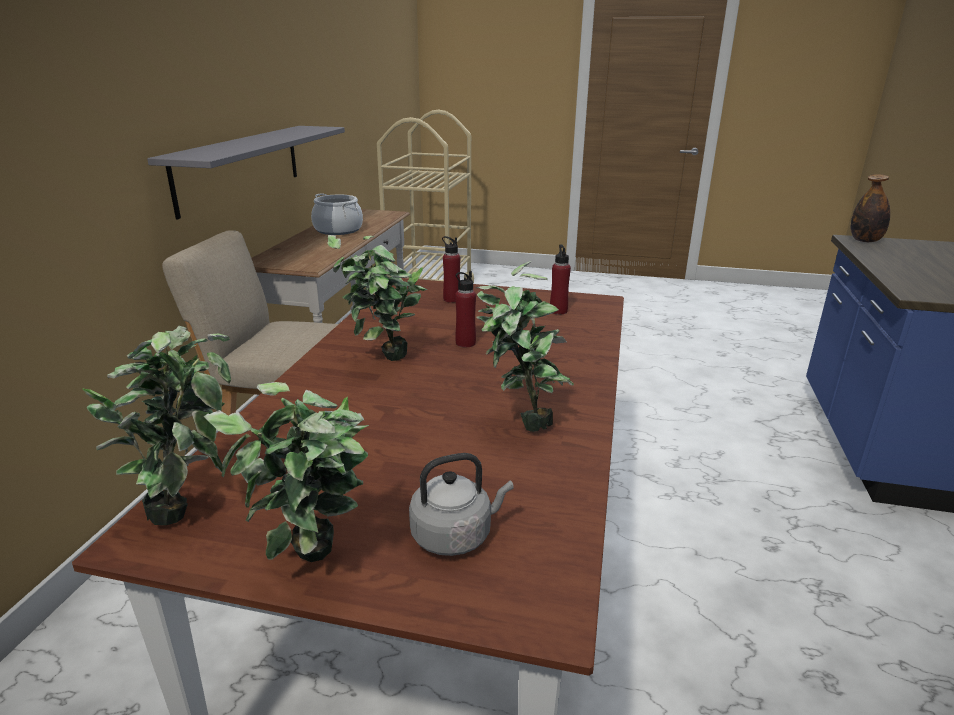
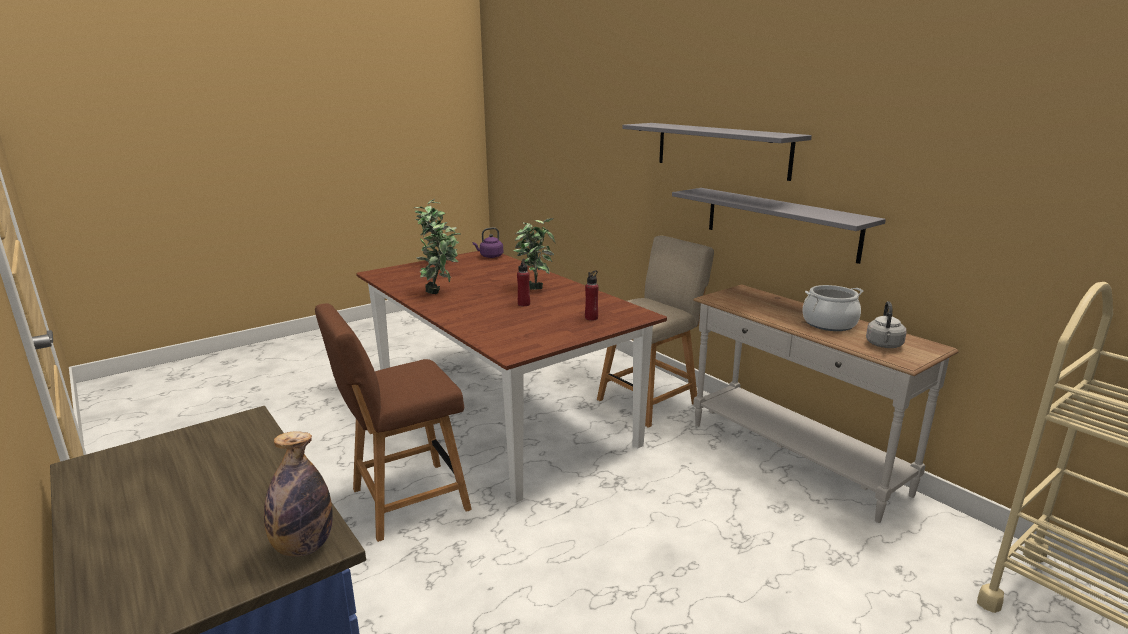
camera: 130 degrees right, 5 degrees down
potted plant [82,326,231,525] -> purple kettle [473,227,503,258]
grey kettle [409,453,514,556] -> grey kettle moved to [866,301,907,348]
red bottle [550,244,571,315] -> none
none -> brown chair [315,303,472,542]
none -> grey shelf [622,123,812,181]

